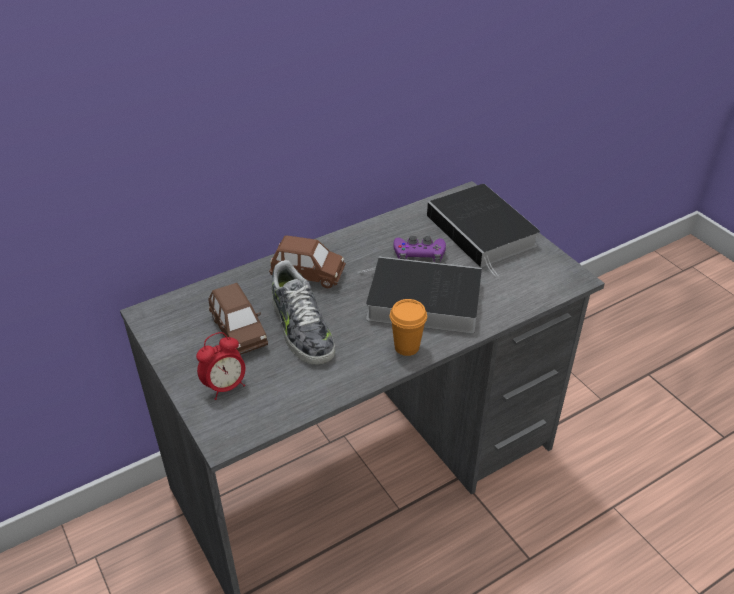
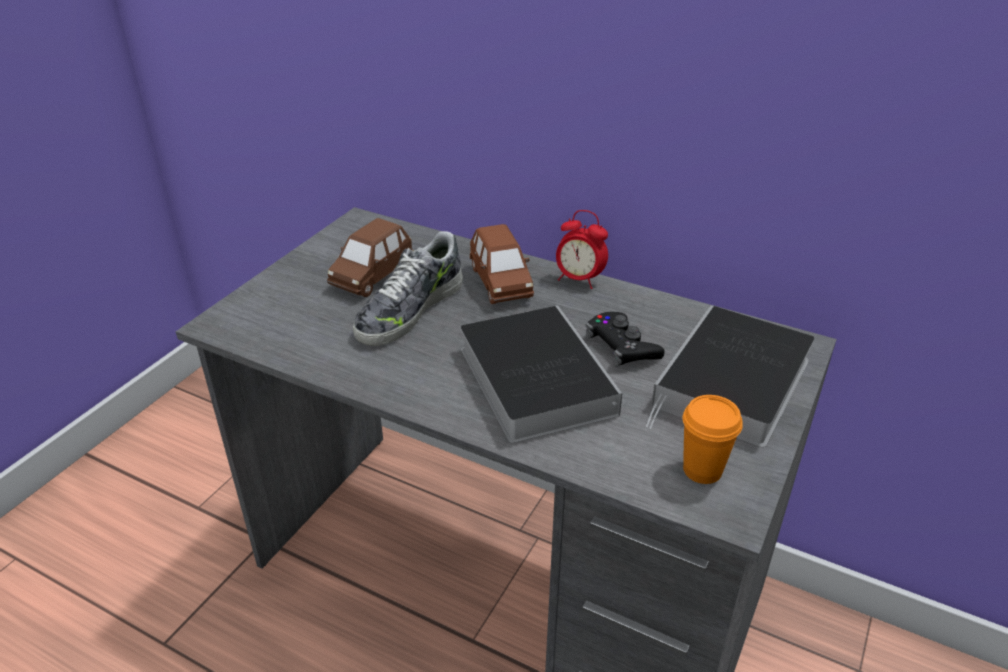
camera: 60 degrees right, 5 degrees down
alarm clock [196,332,246,400] -> alarm clock moved to [556,210,608,289]
orange cup [390,299,427,356] -> orange cup moved to [683,395,743,484]
purple game controller [393,236,446,263] -> black game controller [586,312,665,367]

